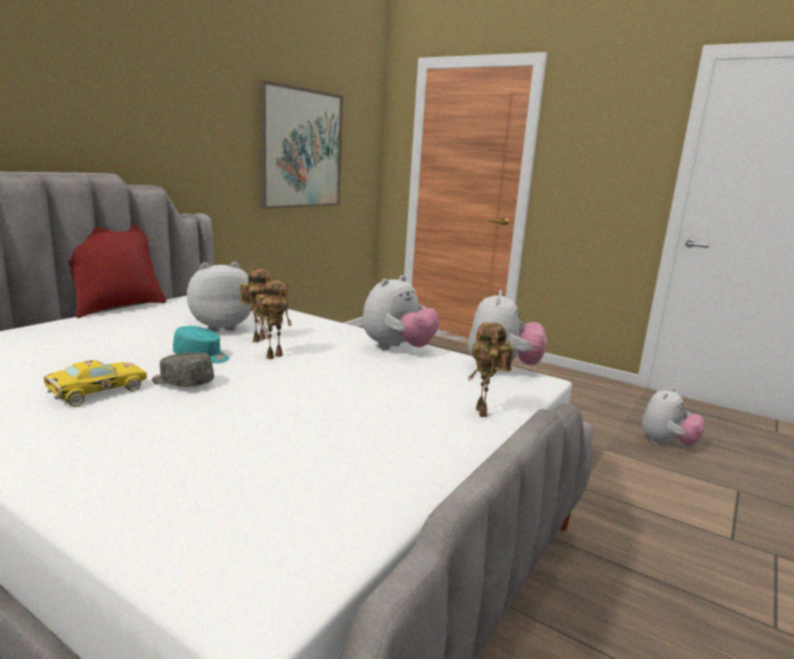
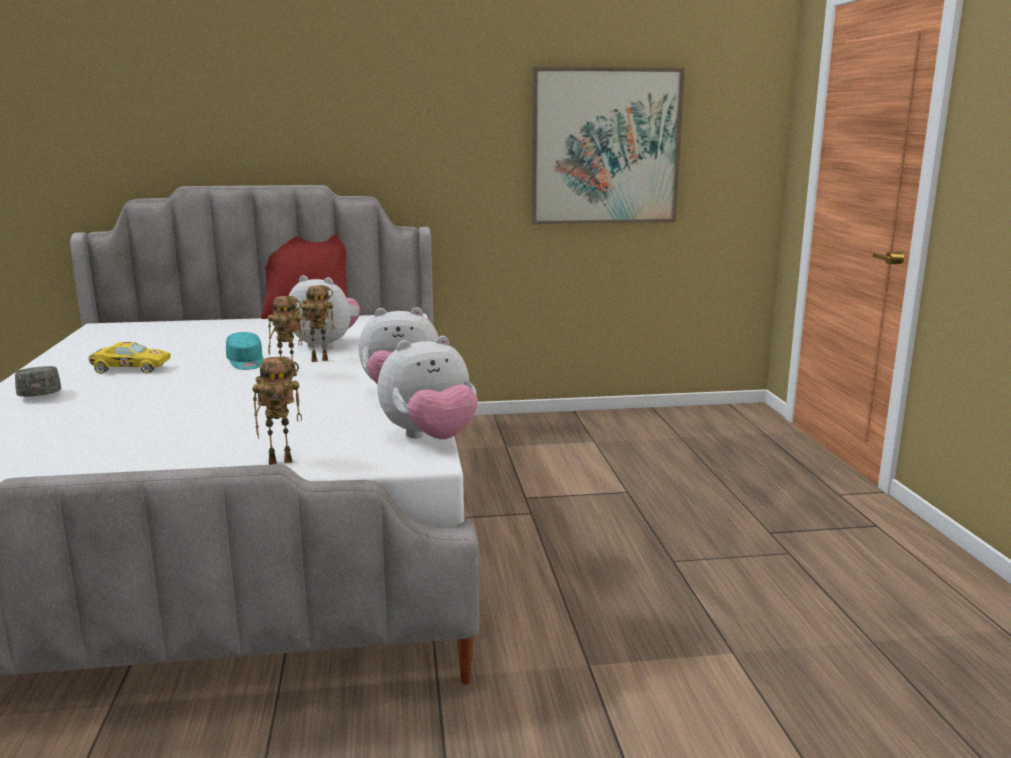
camera: 50 degrees right, 0 degrees up
grey cap [152,352,214,387] -> grey cap moved to [15,366,61,397]
toy robot [467,322,514,417] -> toy robot turned 150 degrees counterclockwise [253,356,302,465]
plush toy [642,387,705,446] -> none

